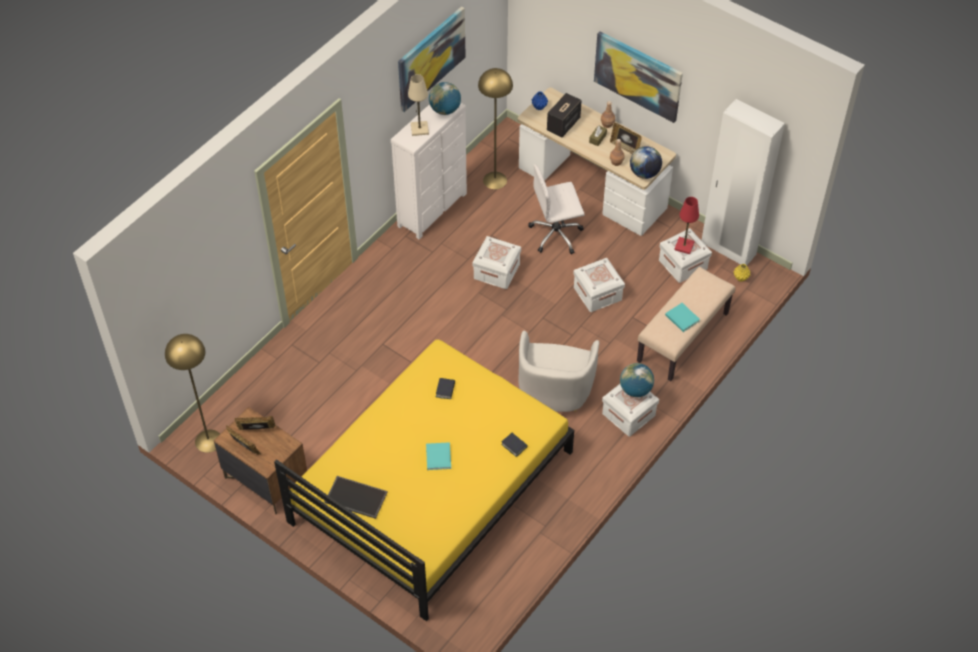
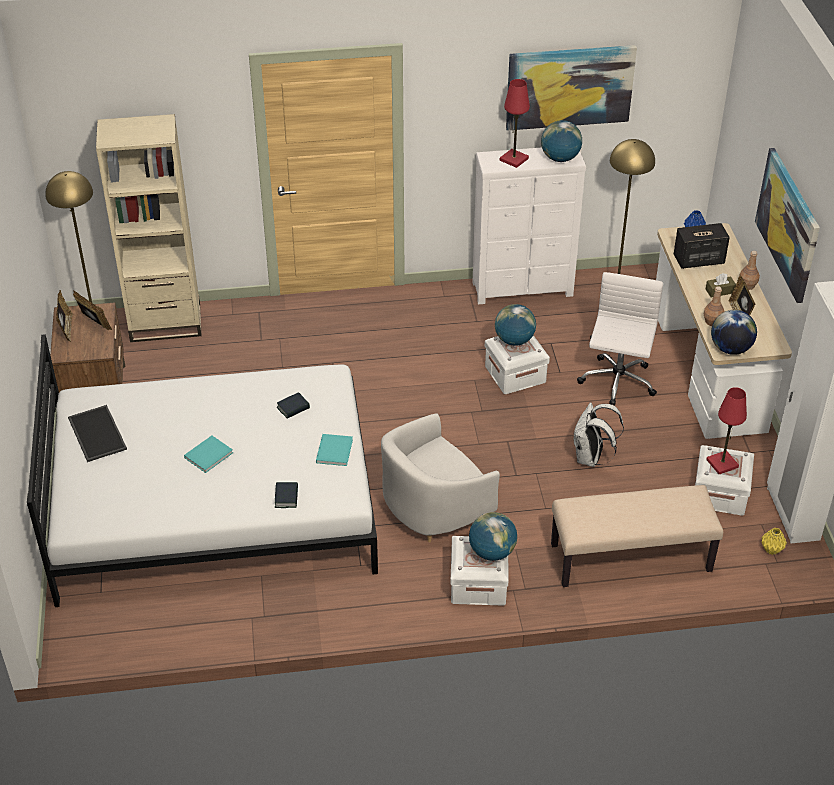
camera: 45 degrees right, 10 degrees down
yellow bed [274,340,574,621] -> white bed [27,334,378,607]
beige table lamp [408,74,429,136] -> red table lamp [500,79,530,168]
white office chair [528,164,585,255] -> white office chair turned 75 degrees clockwise [577,272,663,406]
white storage box [573,258,625,312] -> white backpack [573,402,624,467]
turquoise book [665,303,700,332] -> turquoise book moved to [316,434,353,466]
none -> beige bookcase [96,114,201,342]
none -> globe [495,304,536,346]

